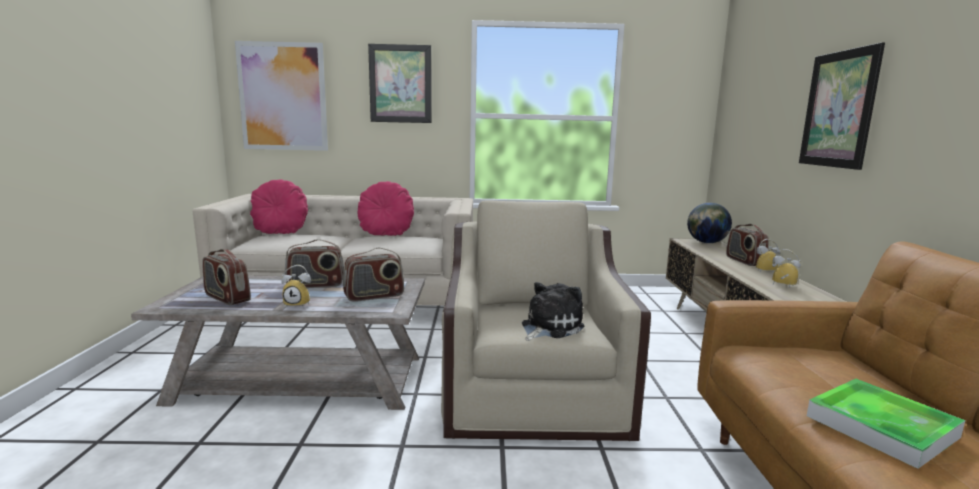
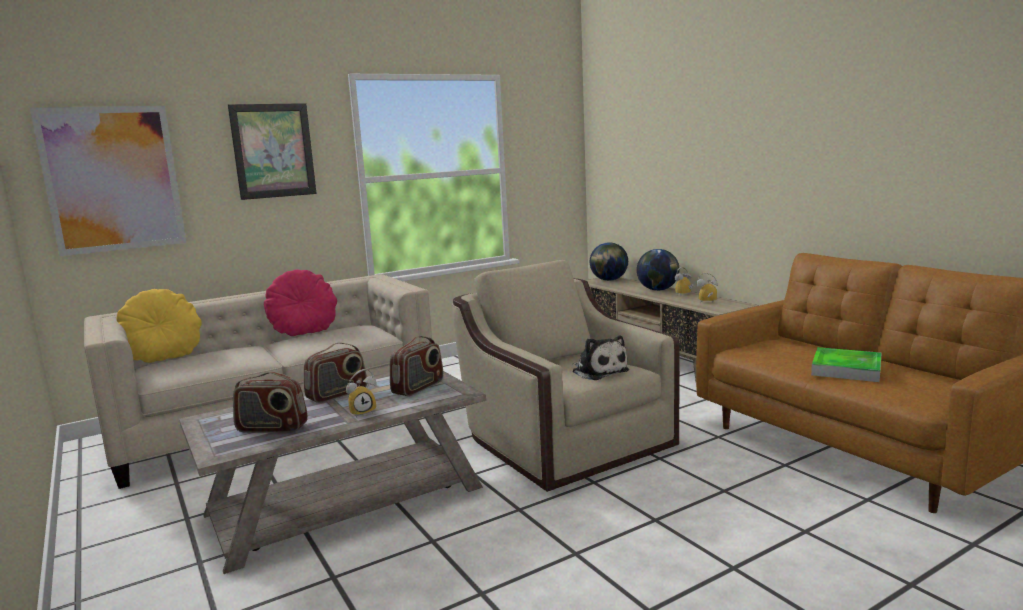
camera: 30 degrees left, 0 degrees up
pink pillow [250,179,308,234] -> yellow pillow [116,289,202,363]
plush toy [522,282,584,341] -> plush toy turned 135 degrees clockwise [572,335,629,380]
radio [726,224,769,266] -> globe [637,249,680,291]
picture [799,42,885,170] -> none

